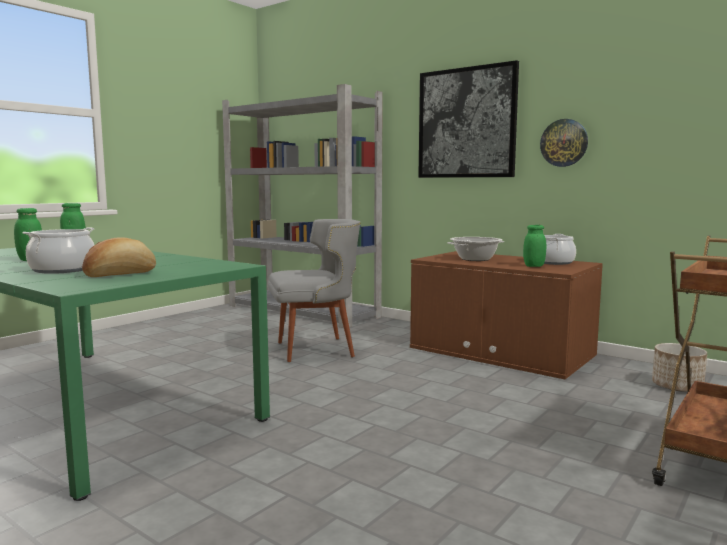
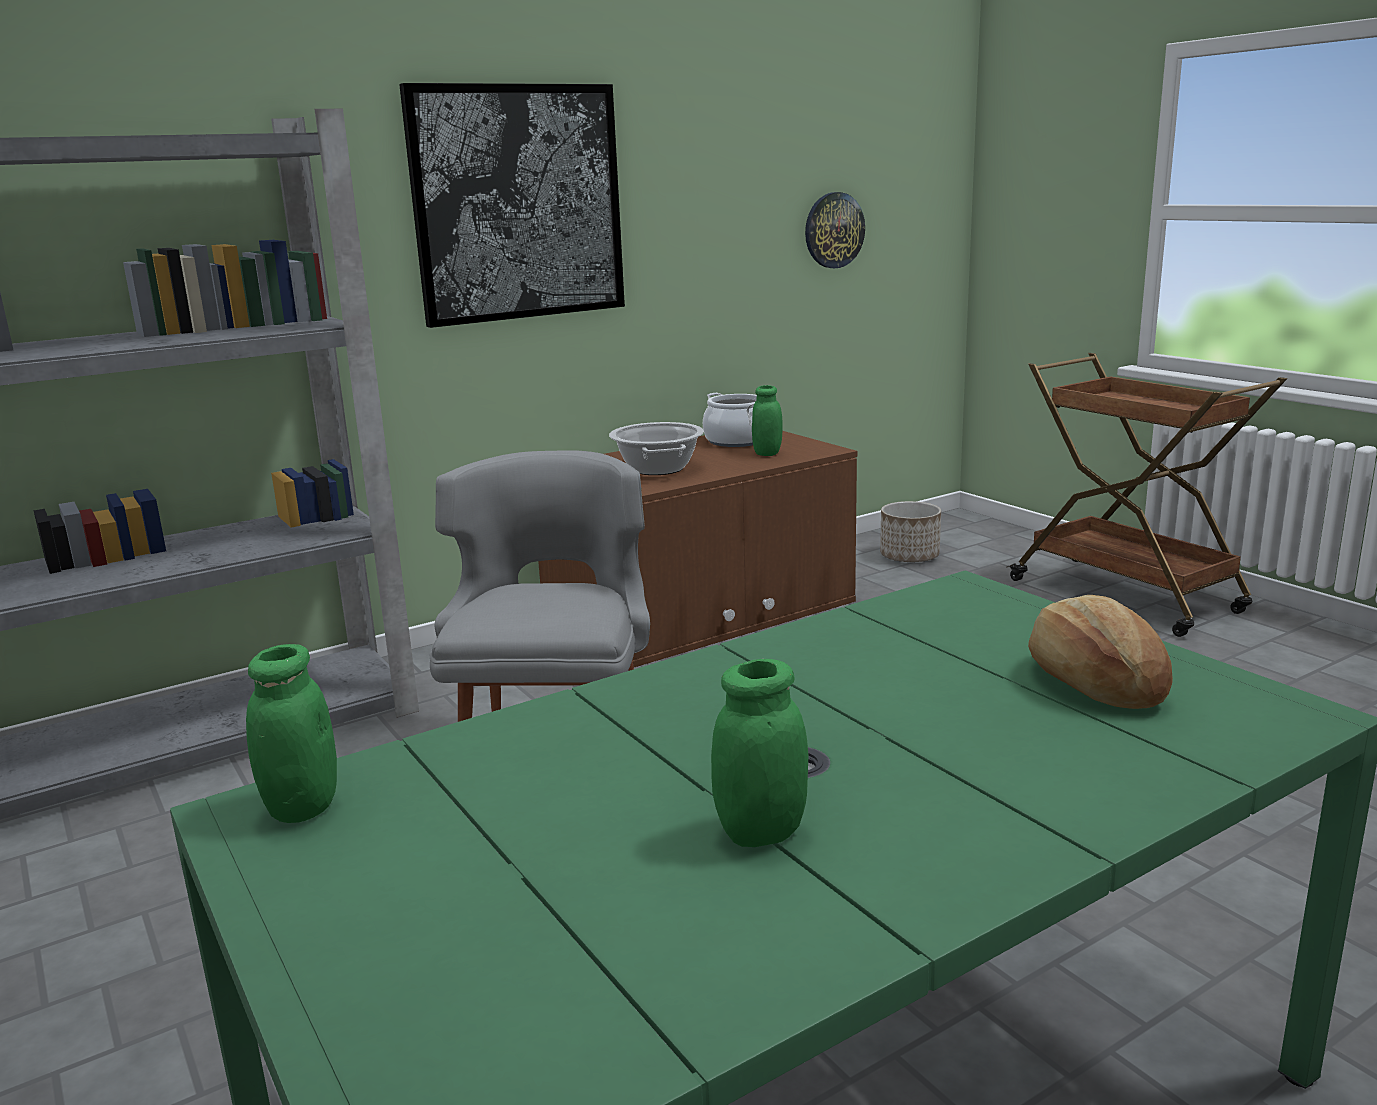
camera: 70 degrees left, 10 degrees up
cooking pot [23,227,94,274] -> none
wall clock [540,119,588,167] -> wall clock moved to [805,192,865,268]

